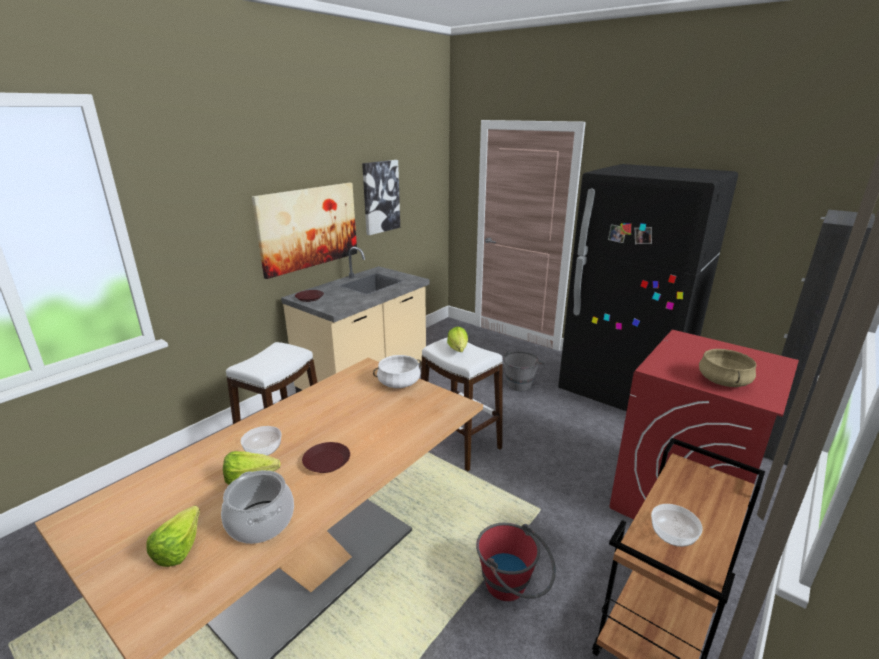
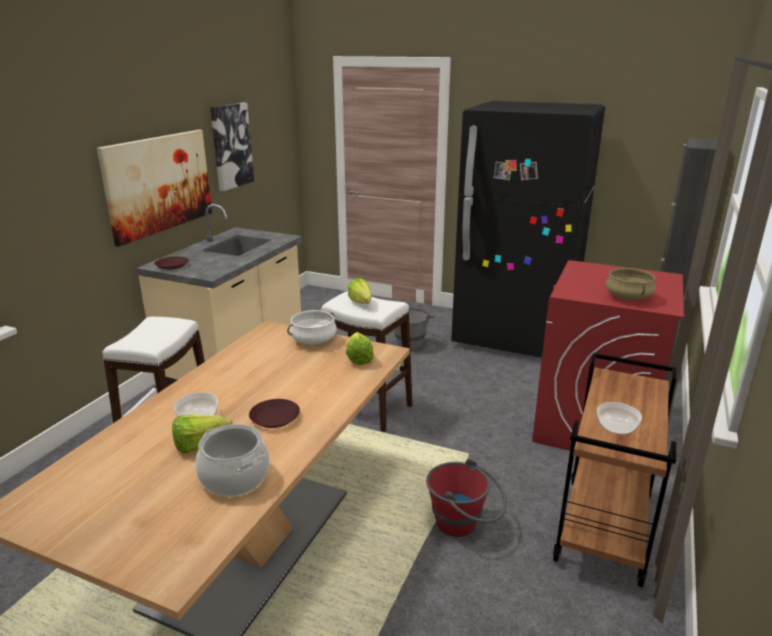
camera: 15 degrees left, 0 degrees up
lettuce [147,505,200,567] -> lettuce moved to [346,332,374,365]

